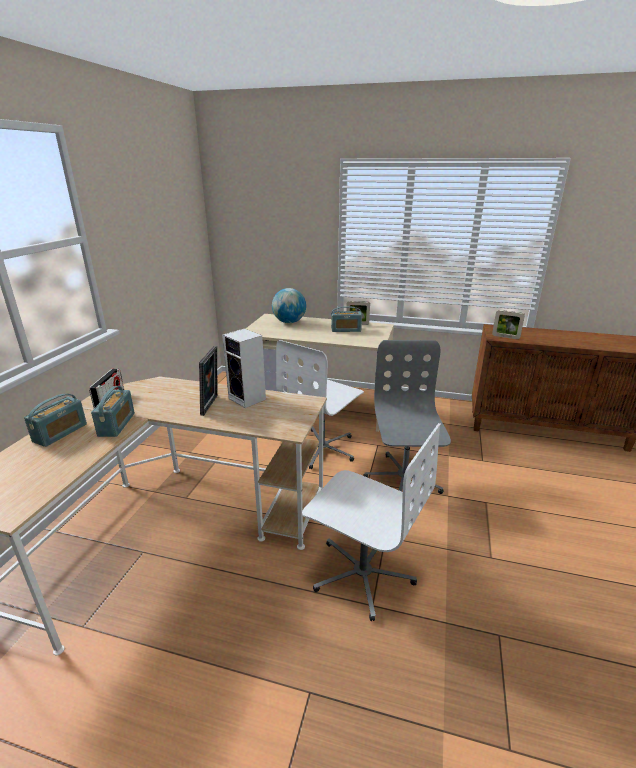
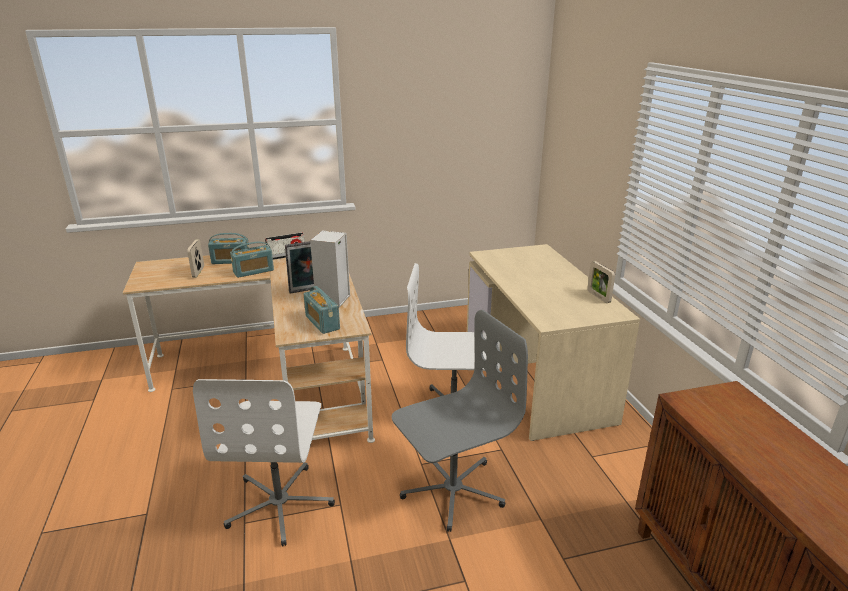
camera: 60 degrees right, 0 degrees up
globe [272,288,306,323] -> none
radio [331,307,362,332] -> radio moved to [304,286,340,334]
picture frame [492,310,525,339] -> picture frame moved to [187,239,204,278]

